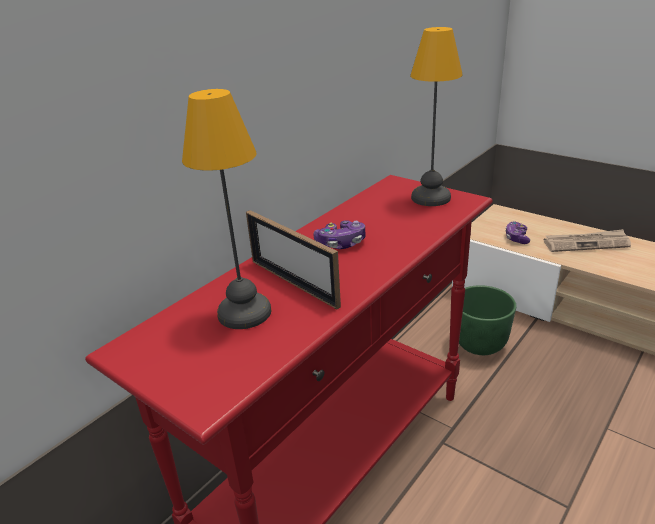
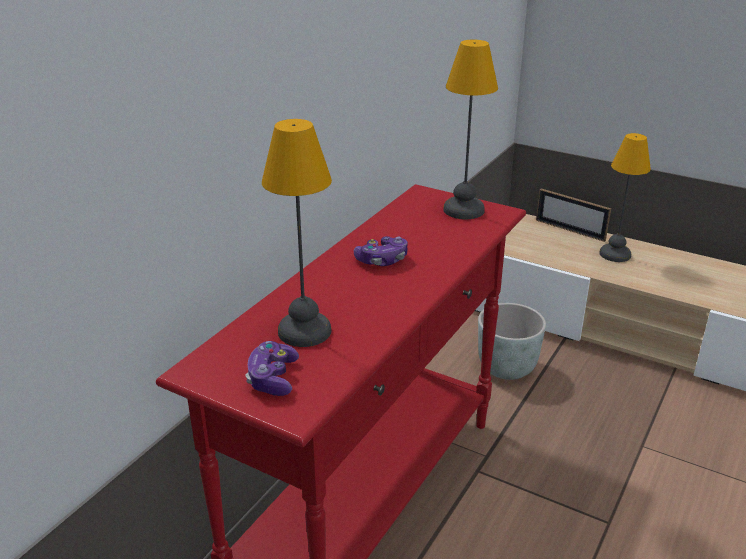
camera: 10 degrees left, 0 degrees up
picture frame [246,210,341,309] -> picture frame moved to [536,188,611,242]
green planter [459,285,516,355] -> grey planter [478,303,546,380]
game controller [505,221,530,244] -> game controller moved to [245,341,299,396]
newspaper [544,229,631,252] -> table lamp [599,133,651,262]

